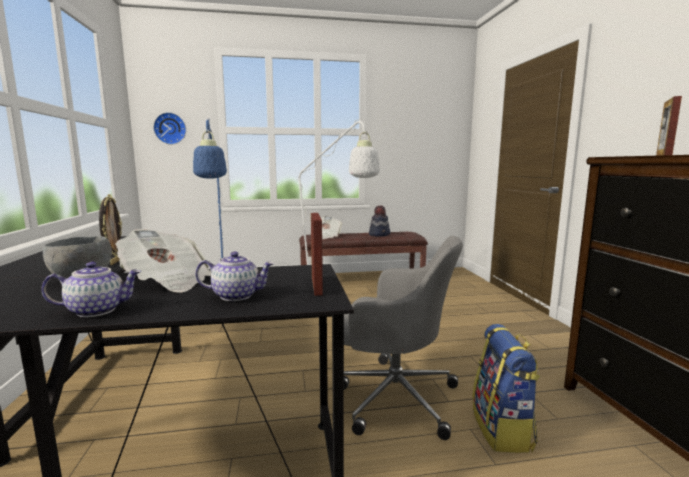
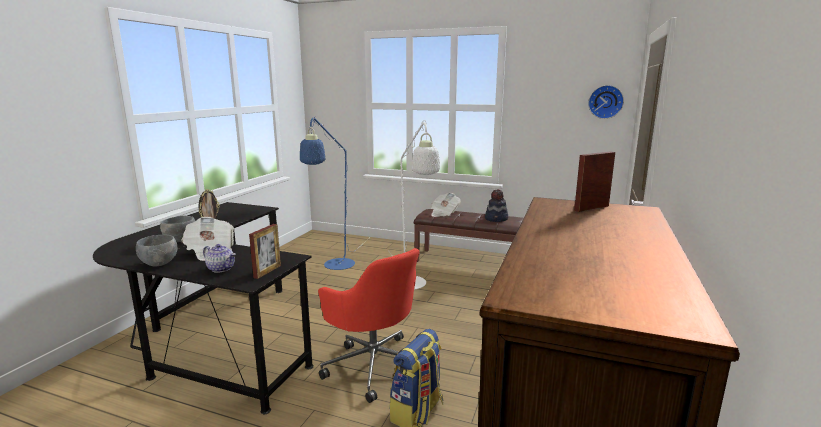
camera: 30 degrees right, 5 degrees up
teapot [41,262,141,317] -> grey bowl [136,235,177,266]
wall clock [153,112,186,145] -> wall clock moved to [588,85,624,119]
grey office chair [344,236,463,440] -> red office chair [318,248,420,403]

